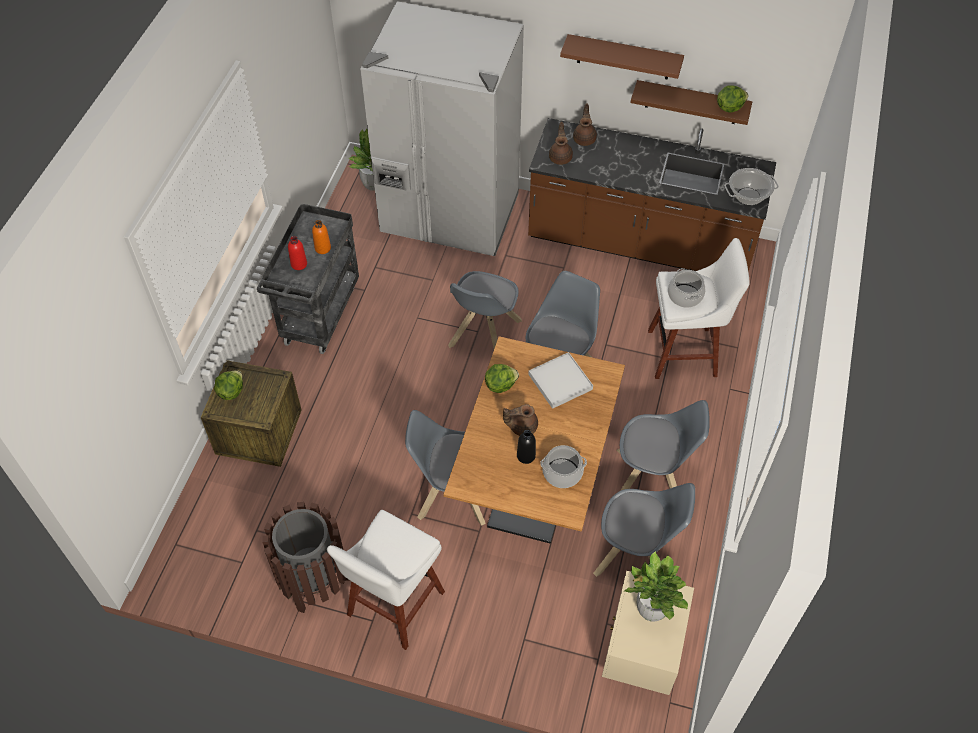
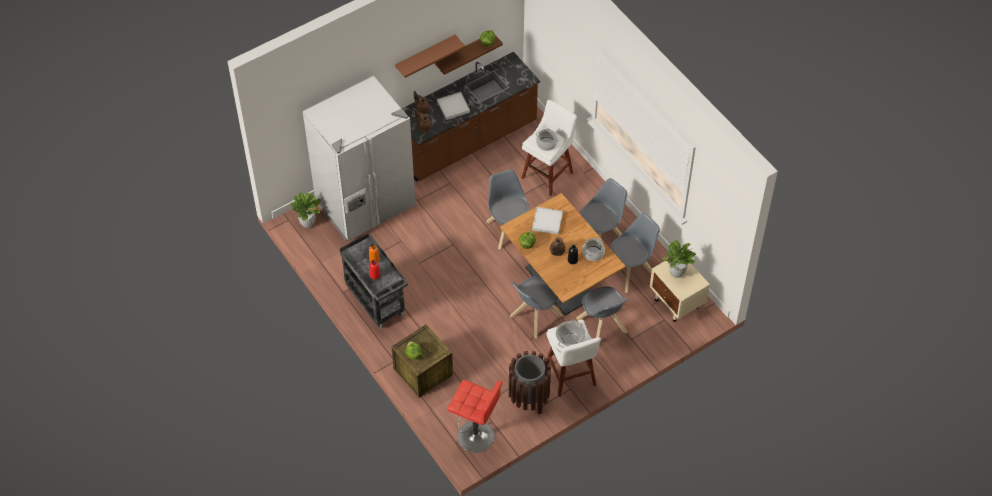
camera: 50 degrees left, 0 degrees up
grey chair [448,271,522,348] -> grey chair moved to [576,286,629,338]
cooking pot [724,168,779,205] -> cooking pot moved to [556,320,585,348]
none -> white tray [437,92,470,120]
none -> red stool [447,380,503,453]

